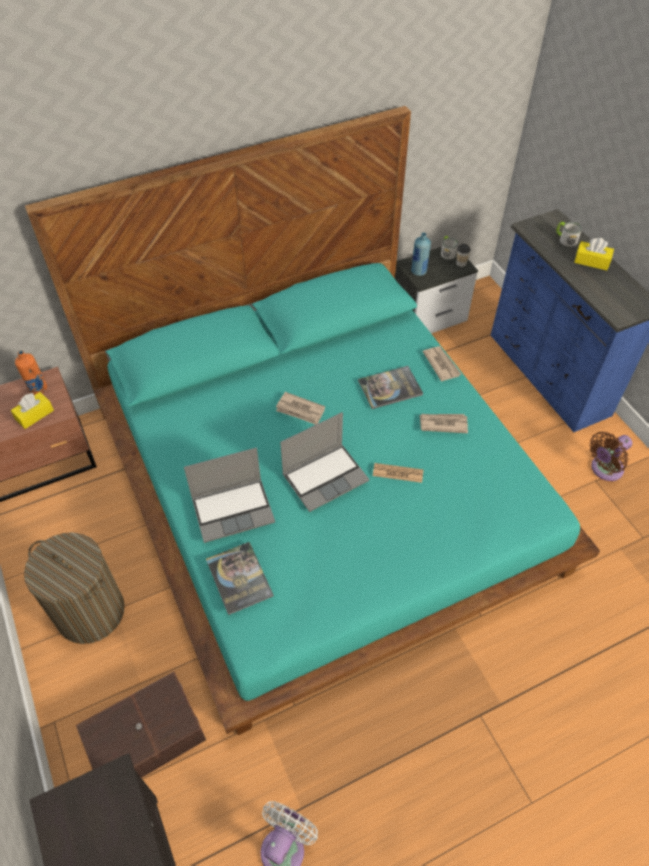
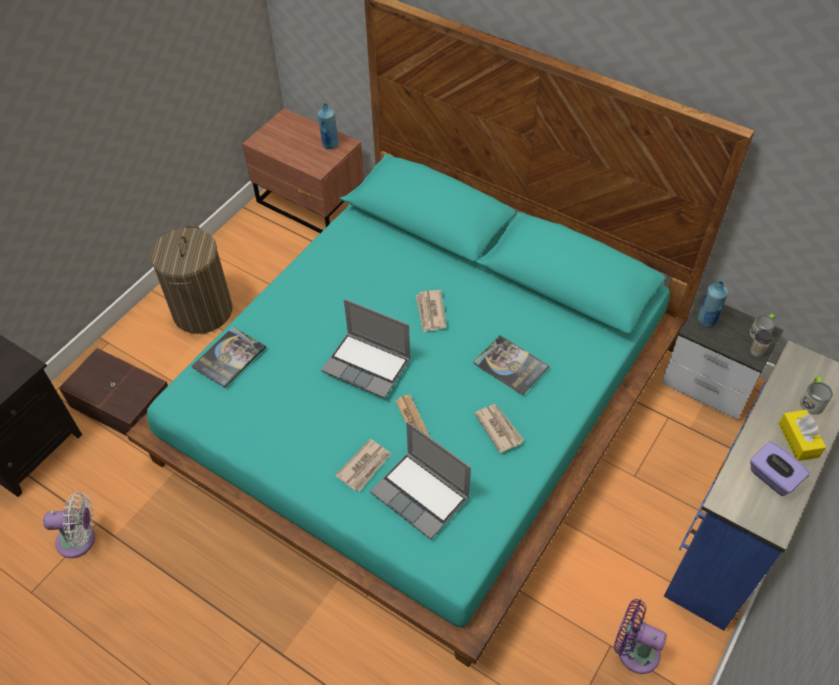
camera: 60 degrees right, 0 degrees up
yellow tissue box [11,392,54,429] -> none
orange bottle [15,350,47,395] -> blue bottle [318,103,339,149]
laptop [184,448,275,543] -> laptop moved to [370,421,471,540]
newspaper [423,346,461,381] -> newspaper moved to [335,439,391,492]
brown fan [589,432,632,481] -> purple fan [614,599,667,674]
none -> purple tissue box [750,441,810,496]

